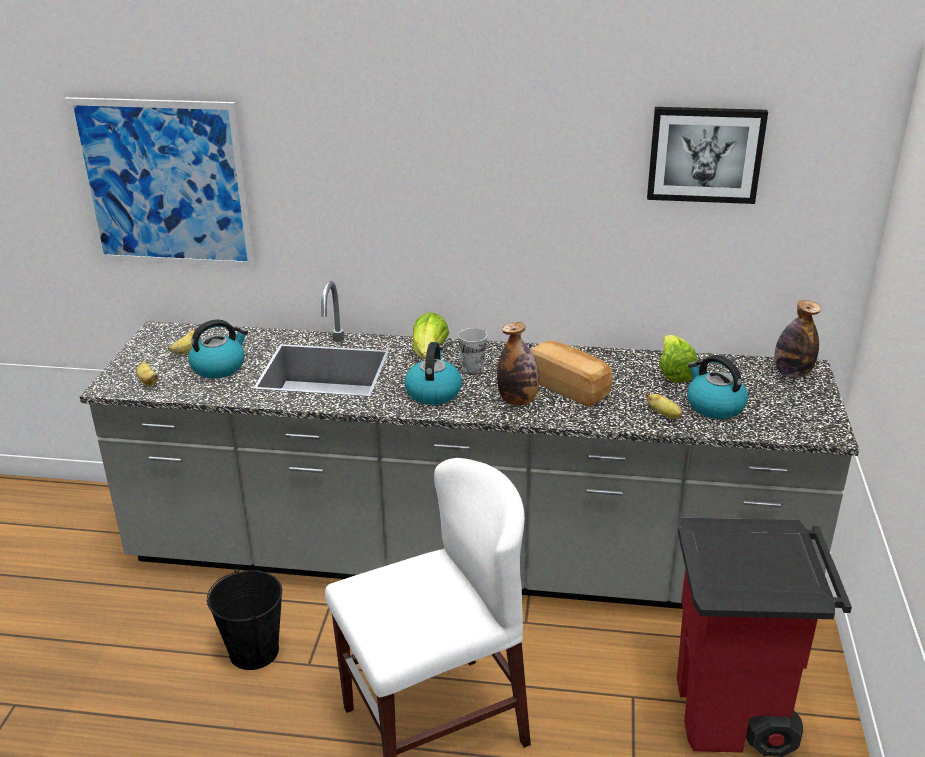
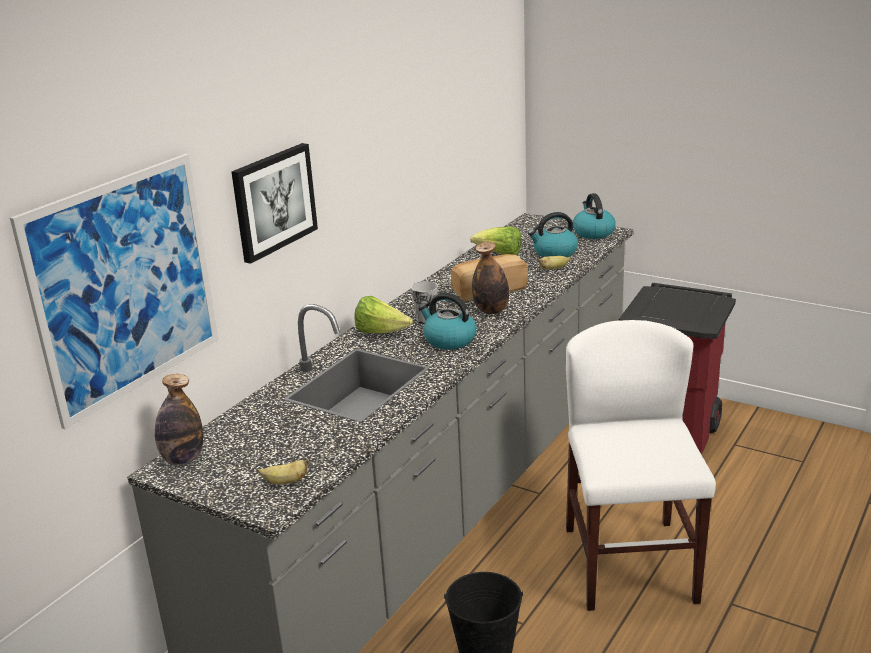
camera: 65 degrees left, 5 degrees down
banana [168,327,200,355] -> none
kettle [188,319,248,378] -> kettle moved to [573,193,616,239]
picture [647,107,768,204] -> picture moved to [231,143,318,264]
bottle [774,300,821,378] -> bottle moved to [155,374,203,465]

